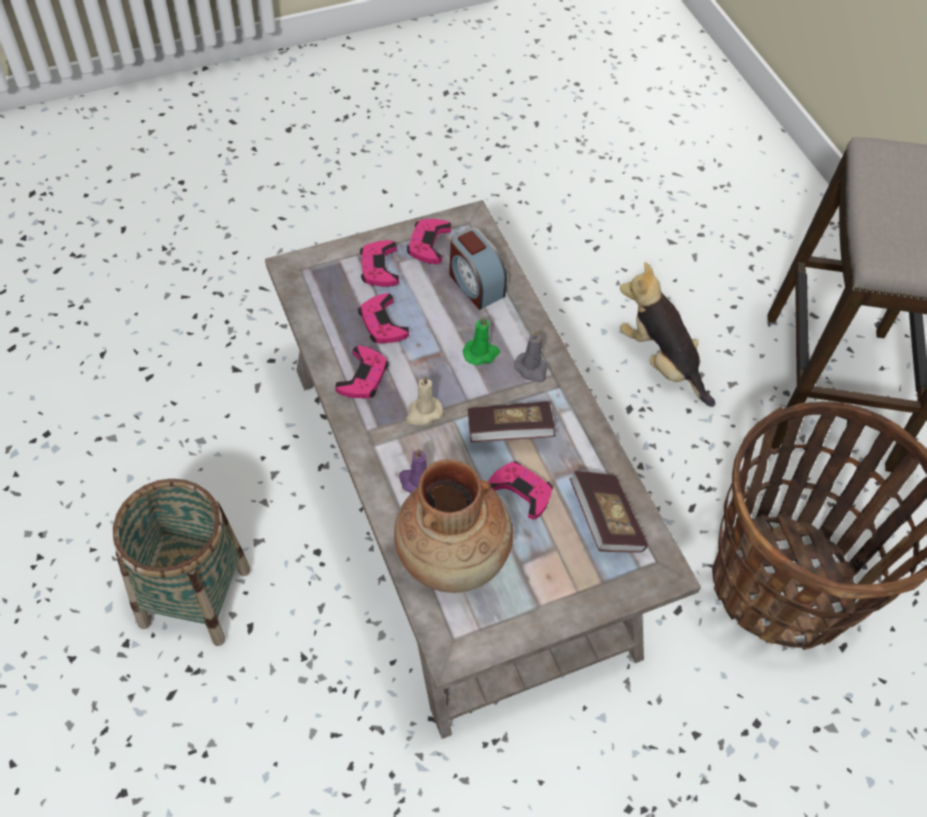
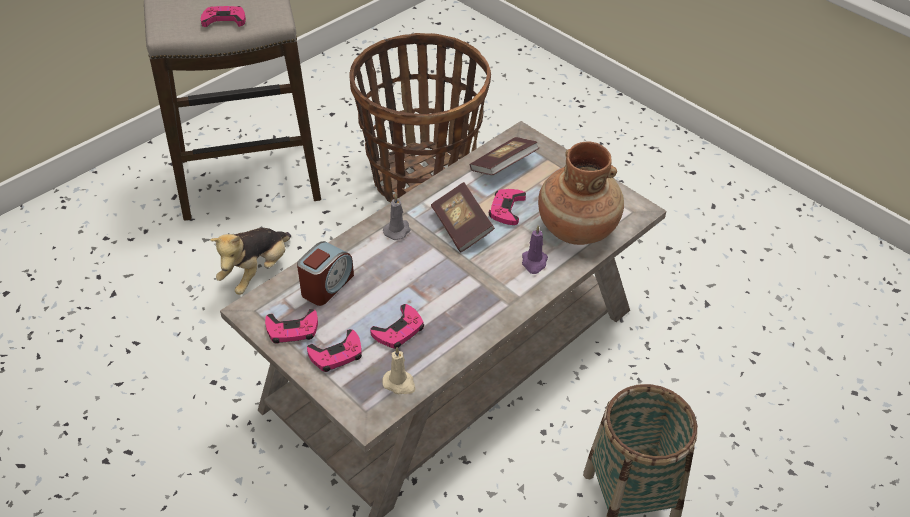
camera: 110 degrees left, 10 degrees down
pink game controller [335,346,389,398] -> pink game controller moved to [201,6,246,27]
beige candle [406,375,443,425] -> beige candle moved to [382,347,416,394]
green candle [463,316,500,366] -> none

